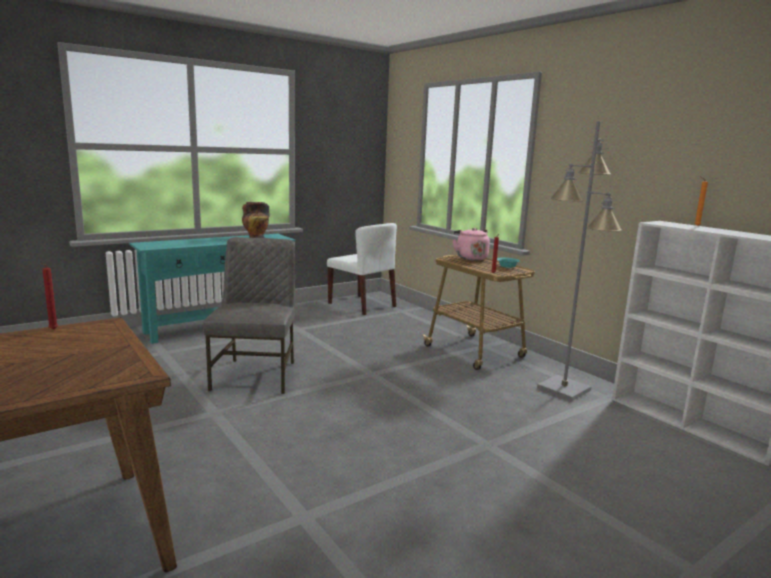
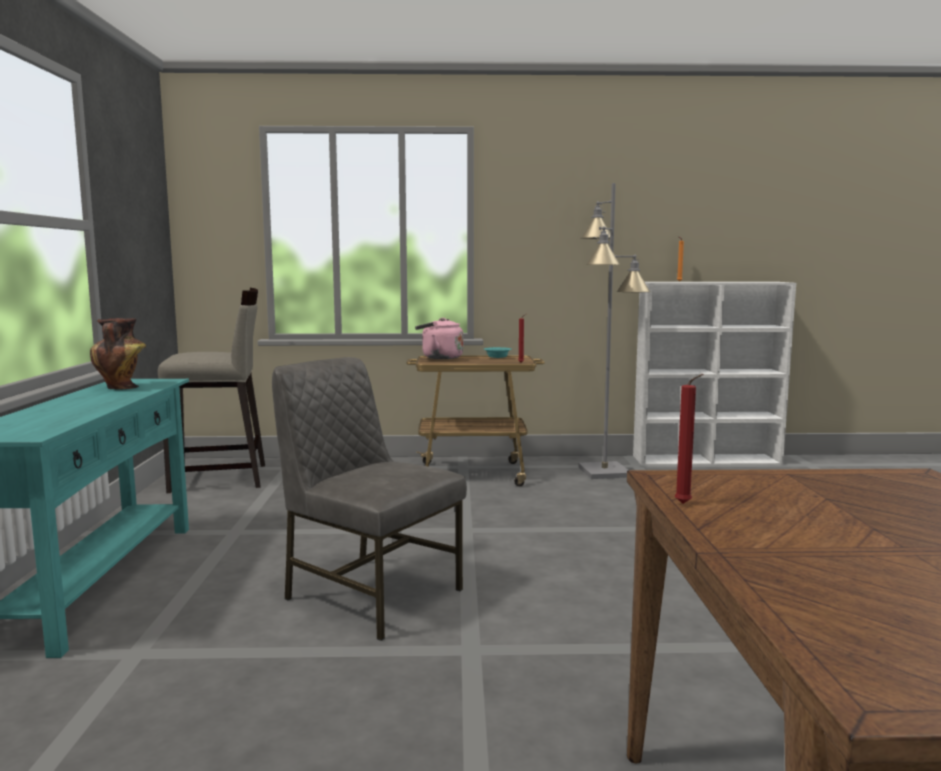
camera: 55 degrees left, 5 degrees down
white chair [327,223,397,315] -> beige stool [158,288,265,493]

